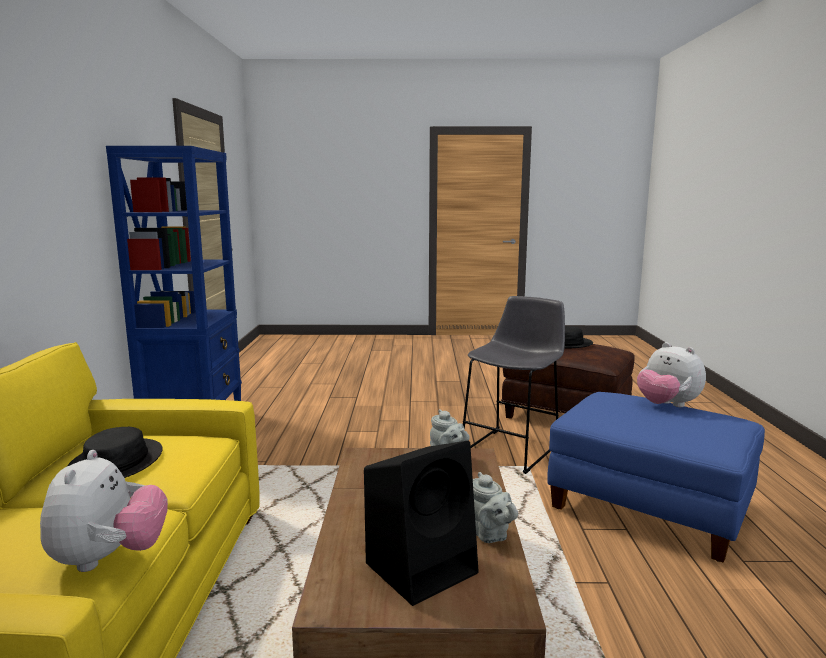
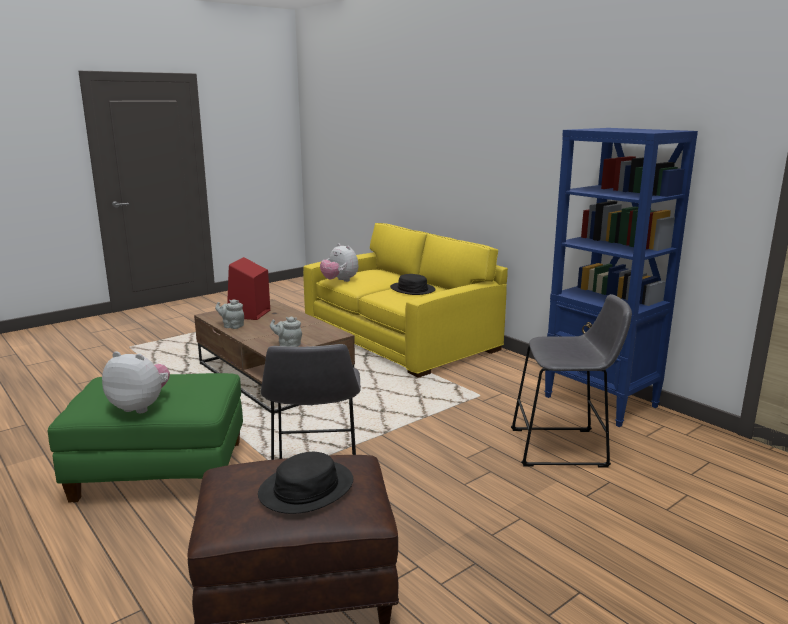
camera: 140 degrees right, 5 degrees up
black speaker [364,441,479,606] -> red speaker [227,257,270,320]
blue ottoman [547,392,765,563] -> green ottoman [48,373,243,502]
none -> grey stool [511,294,632,468]

